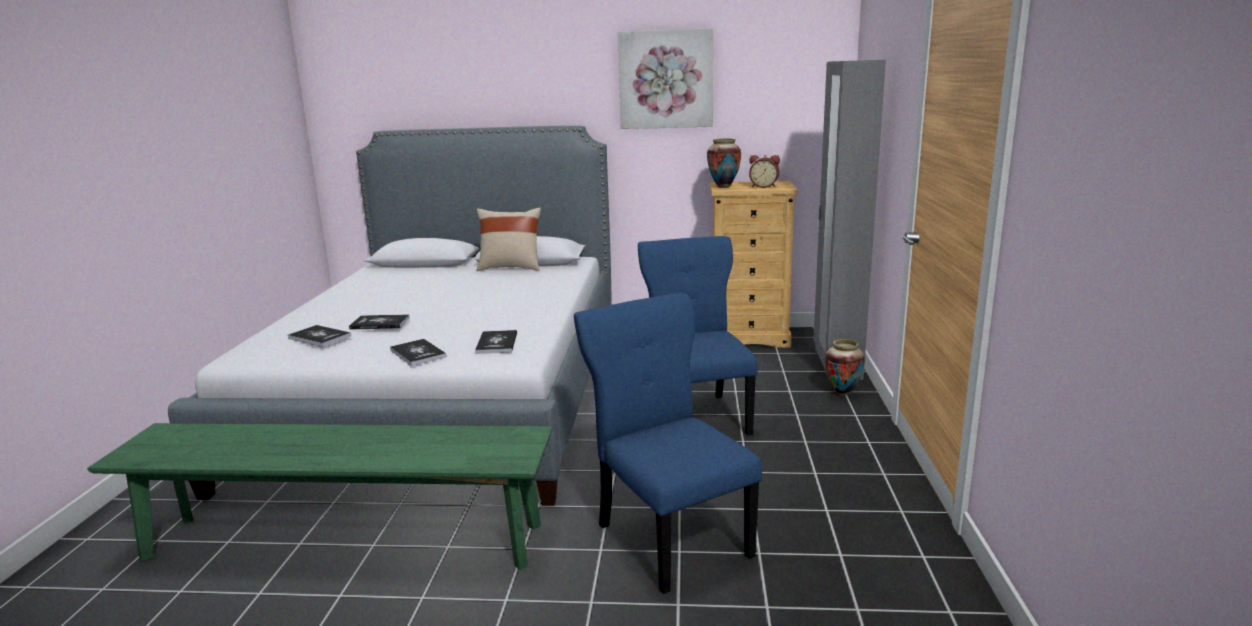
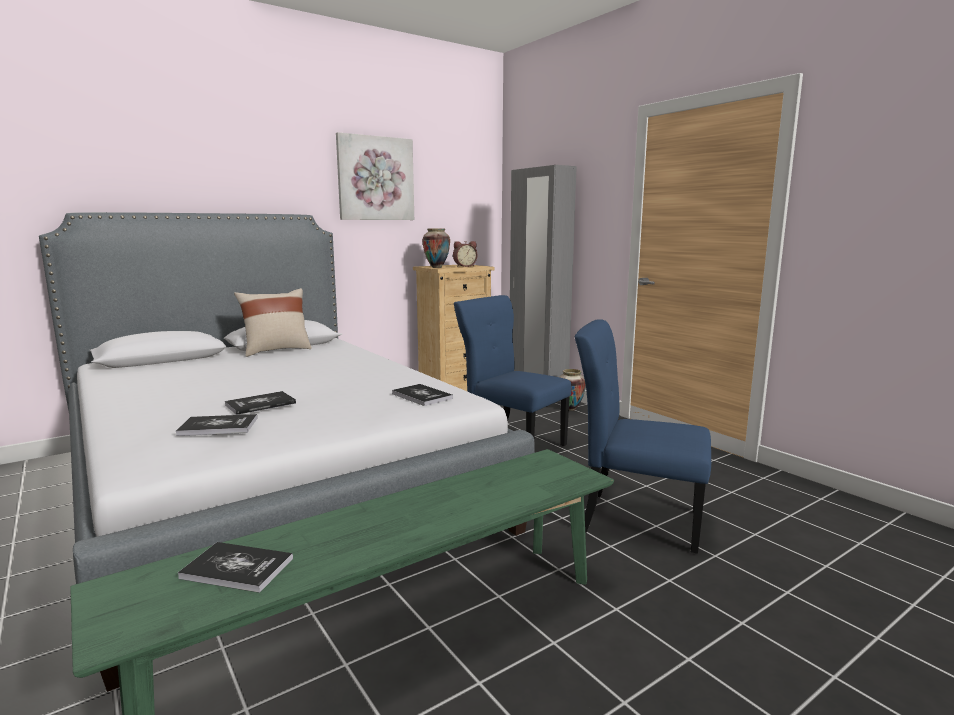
camera: 40 degrees left, 5 degrees down
book [390,339,447,366] -> book moved to [178,542,293,593]

